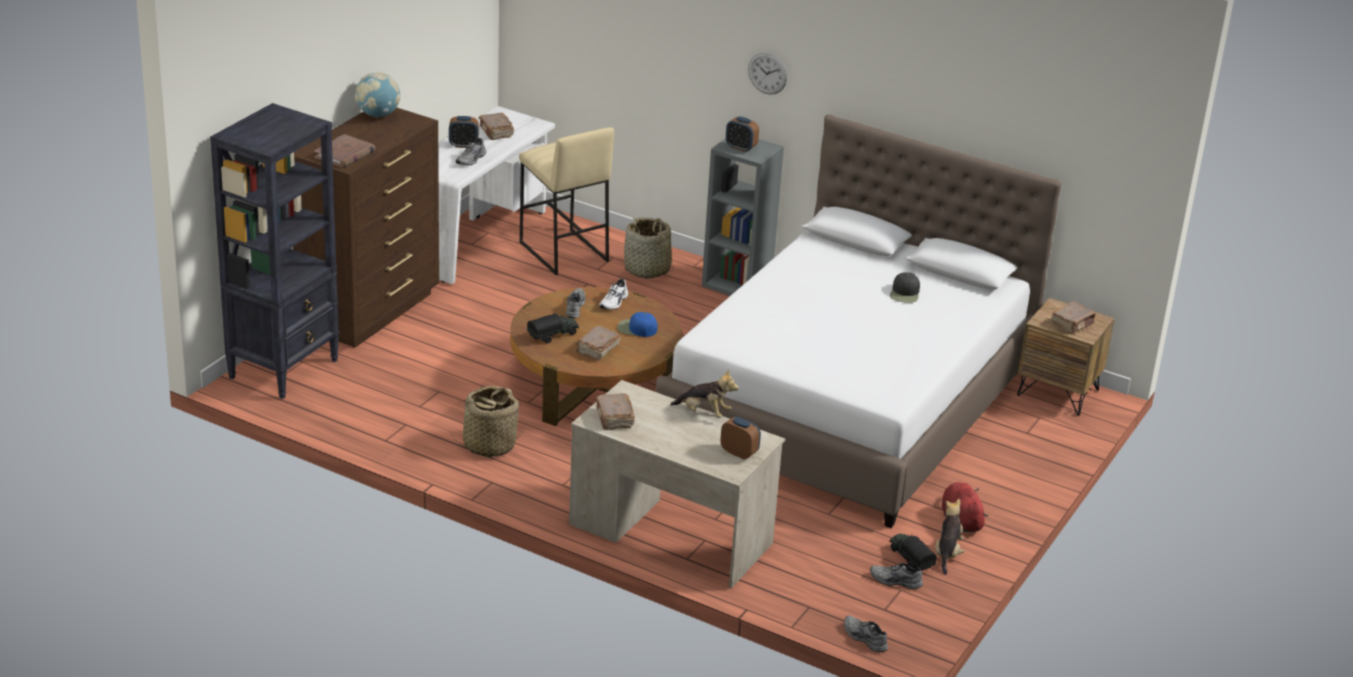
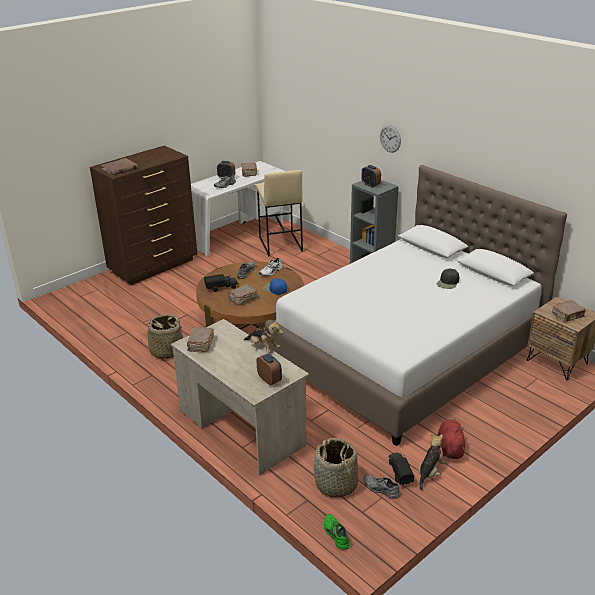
camera: 20 degrees right, 0 degrees up
black bookcase [210,103,339,399] -> none
globe [355,72,400,118] -> none
basket [624,217,673,278] -> basket moved to [314,438,358,498]
grey shoe [844,615,888,652] -> green shoe [324,514,349,550]

